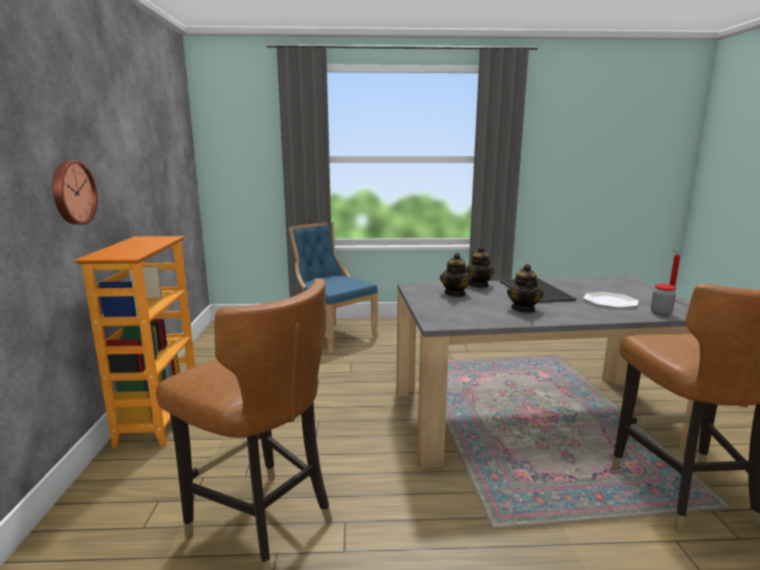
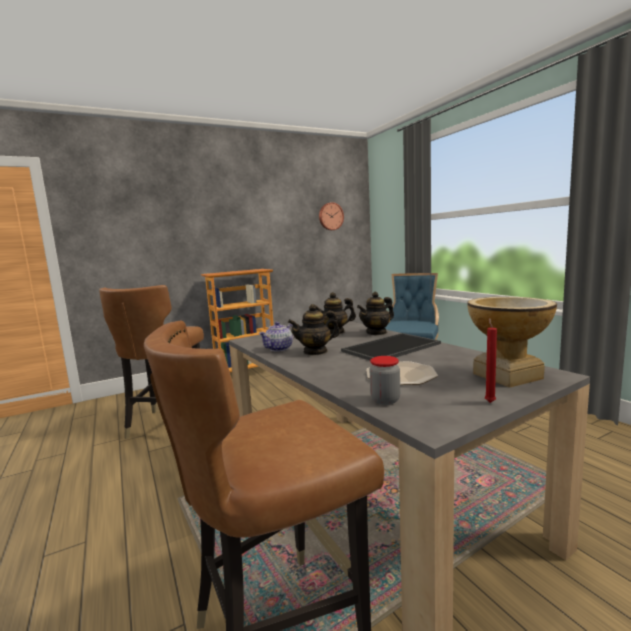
camera: 65 degrees right, 5 degrees down
wall clock [53,160,98,225] -> wall clock moved to [319,202,344,230]
none -> teapot [259,322,294,352]
none -> vase [467,297,557,387]

